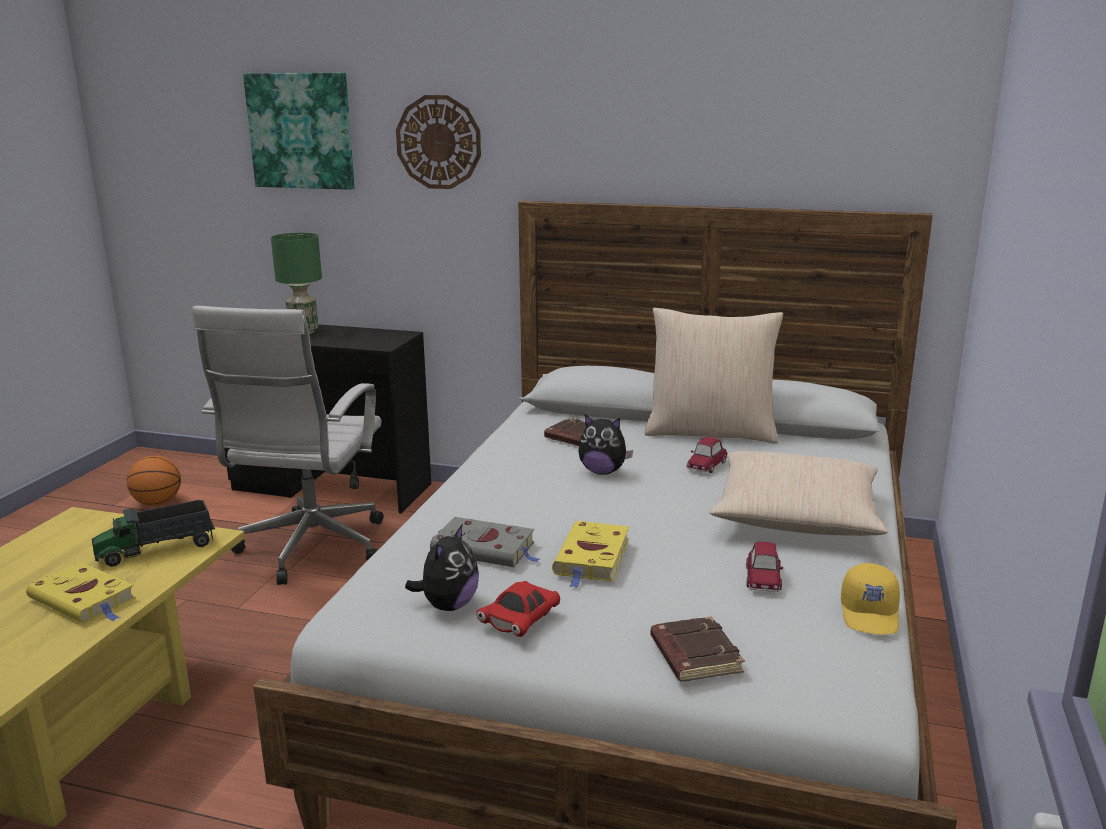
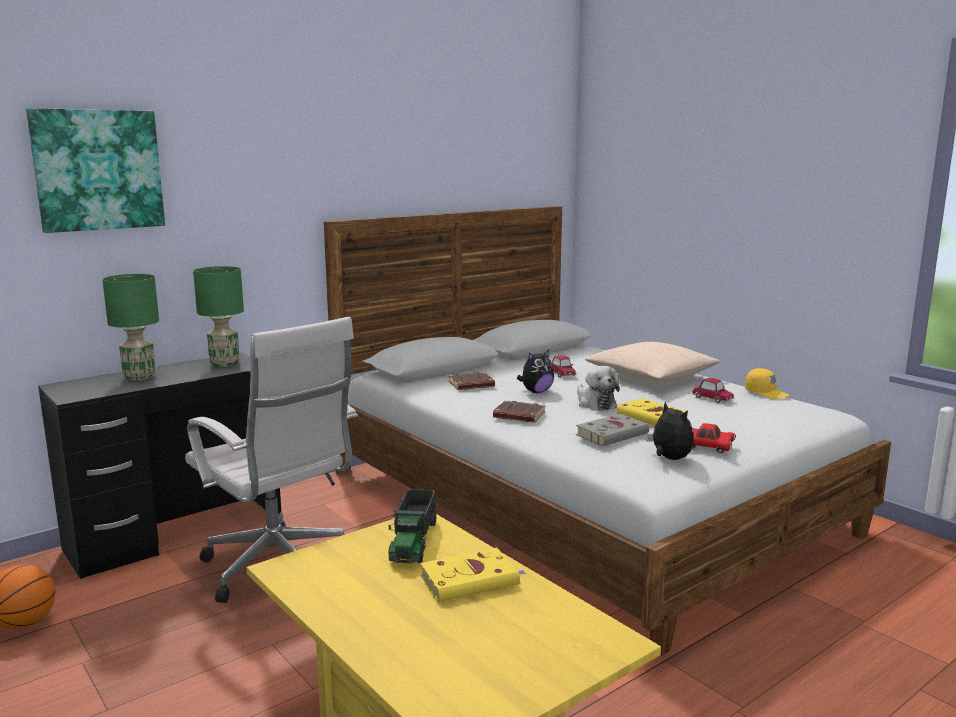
camera: 55 degrees left, 5 degrees down
wall clock [396,95,481,189] -> none
red toy car [477,581,560,637] -> red toy car turned 45 degrees counterclockwise [692,423,736,453]
beige pillow [645,308,783,443] -> none
brown book [650,616,745,682] -> brown book moved to [493,401,545,423]
none -> green table lamp [193,266,244,367]
none -> plush toy [577,366,620,411]

